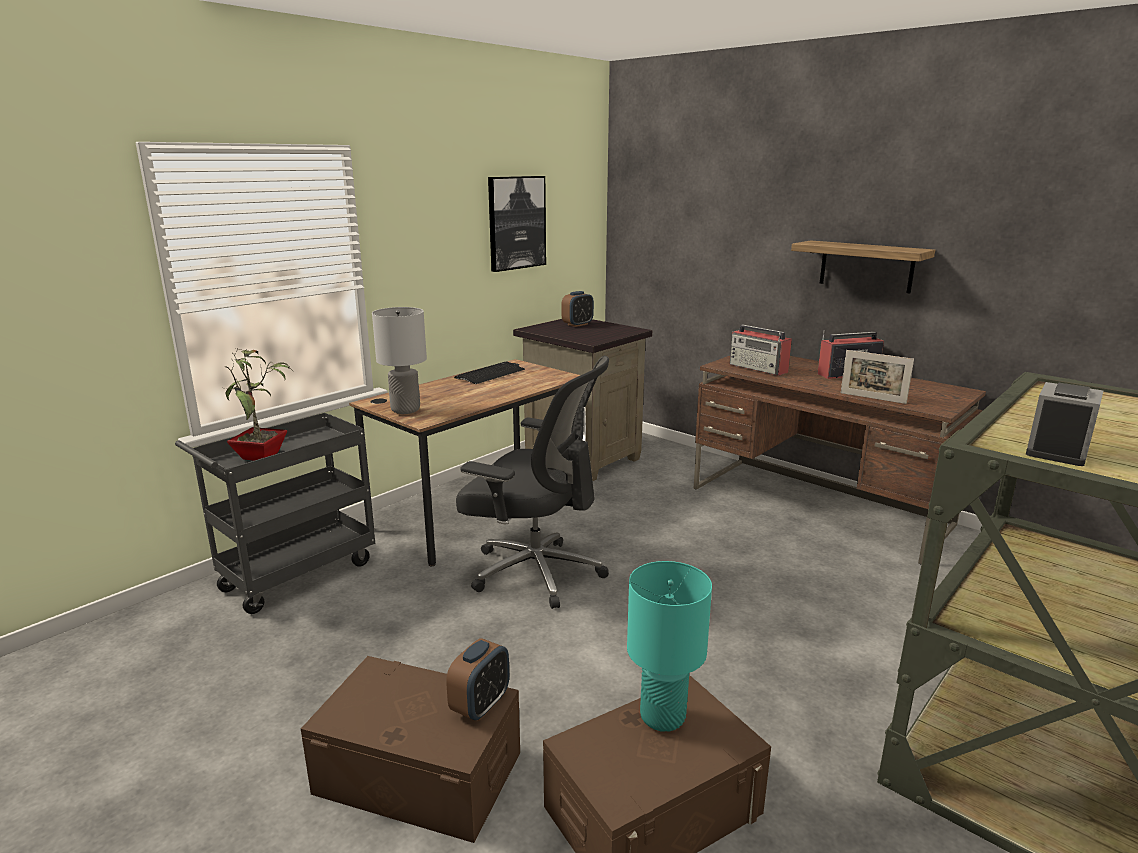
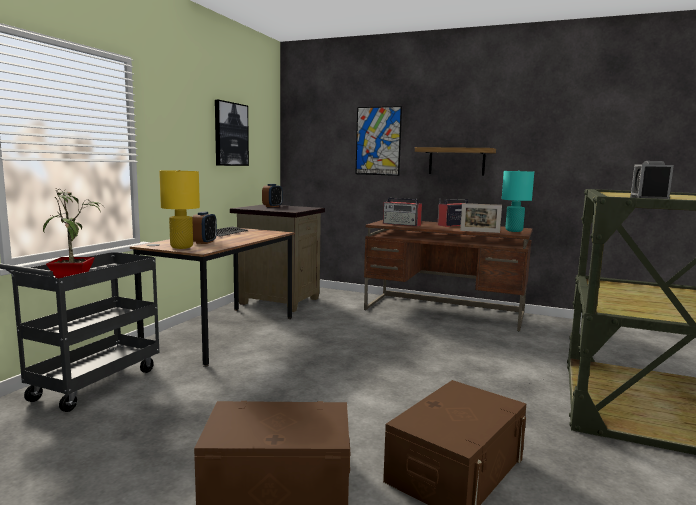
camera: 20 degrees left, 10 degrees down
grey table lamp [372,307,427,414] -> yellow table lamp [159,170,200,249]
alarm clock [446,638,509,721] -> alarm clock moved to [192,212,217,244]
office chair [456,355,609,609] -> none
turquoise table lamp [627,561,712,732] -> turquoise table lamp moved to [502,170,534,232]
none -> picture [355,106,402,176]

